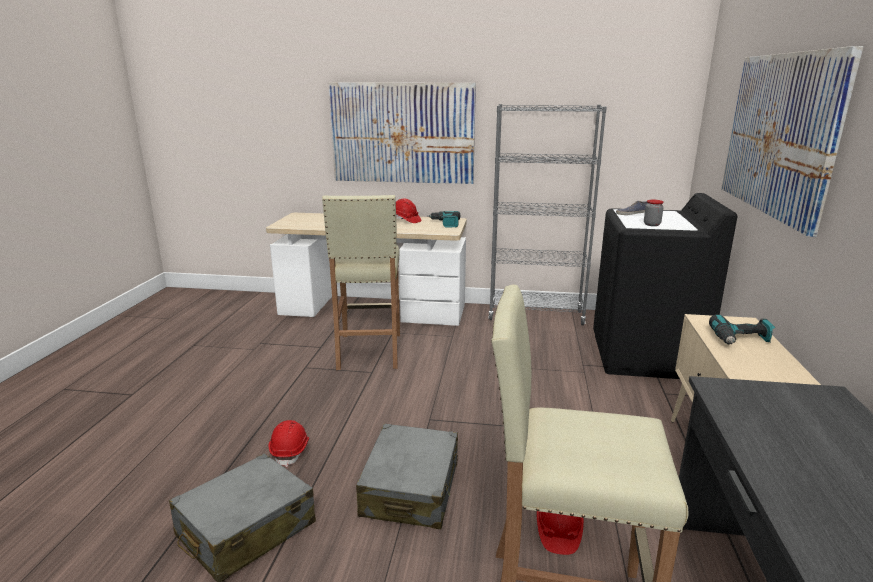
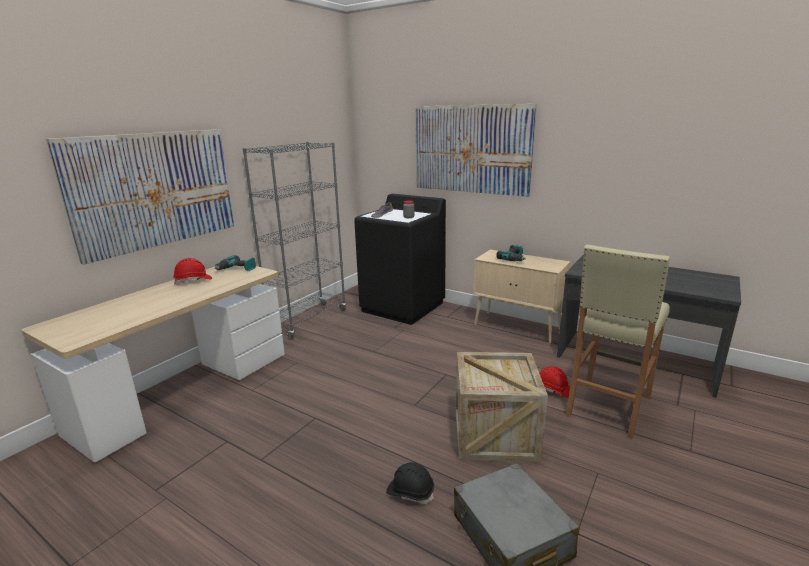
camera: 65 degrees left, 0 degrees up
red hard hat [269,420,309,467] -> black hard hat [386,462,434,504]
beige stool [322,195,400,370] -> none
grey suitcase [356,424,458,529] -> crate [456,352,548,462]

